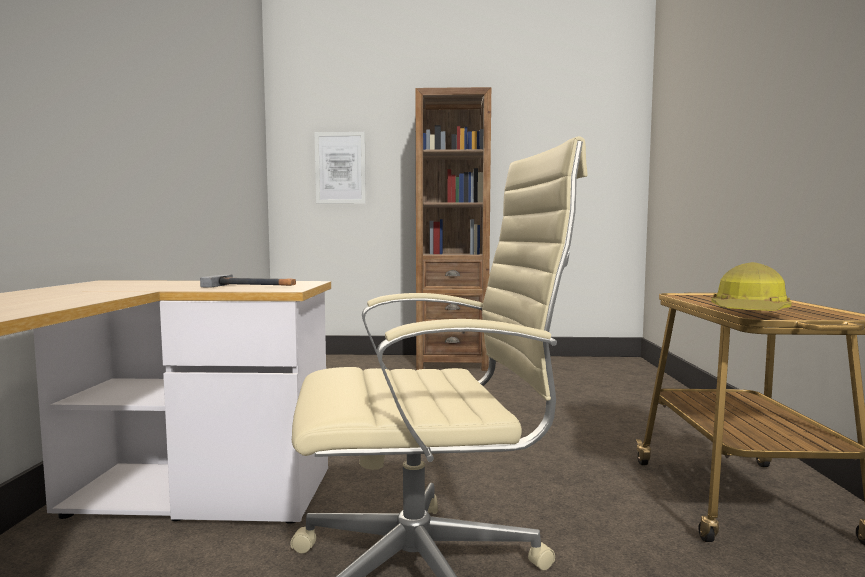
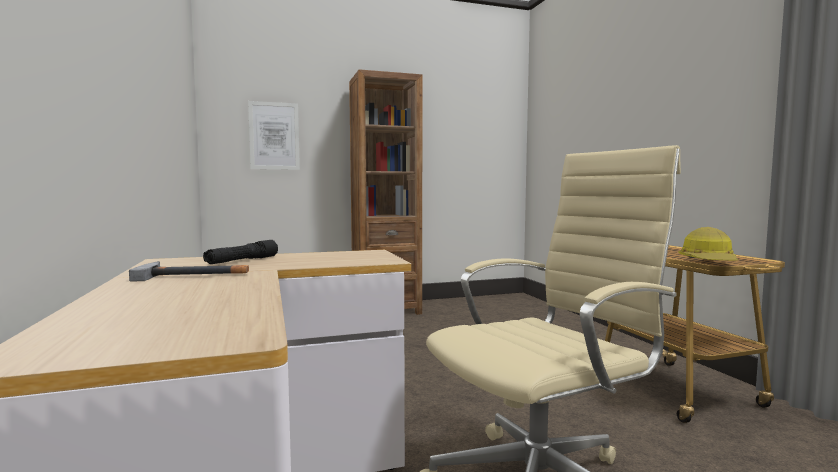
camera: 20 degrees left, 0 degrees up
hammer [200,274,296,288] -> hammer moved to [129,261,249,282]
none -> black flashlight [203,240,278,264]

